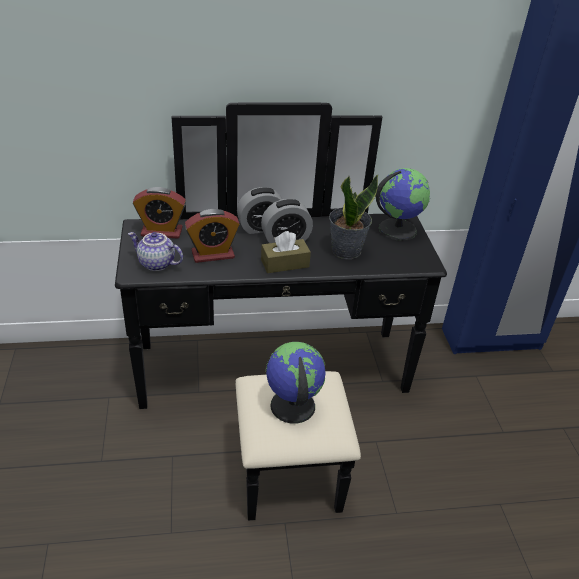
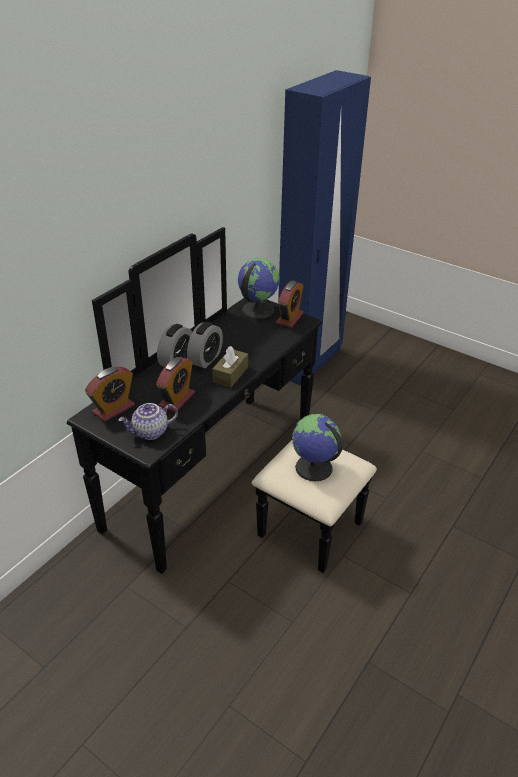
camera: 45 degrees left, 0 degrees up
potted plant [329,174,379,259] -> none
none -> alarm clock [276,281,304,328]

